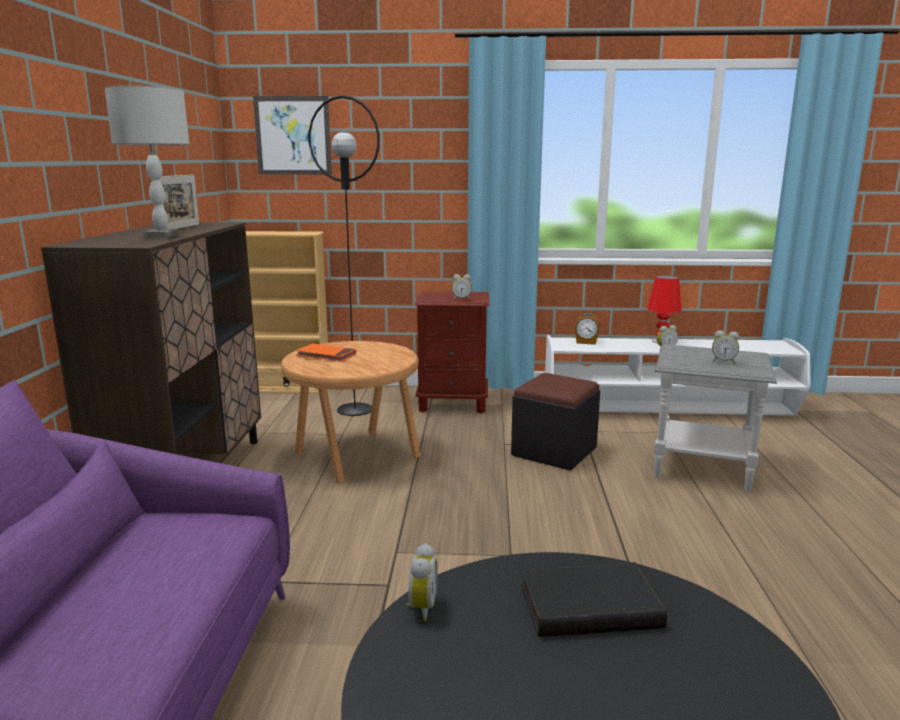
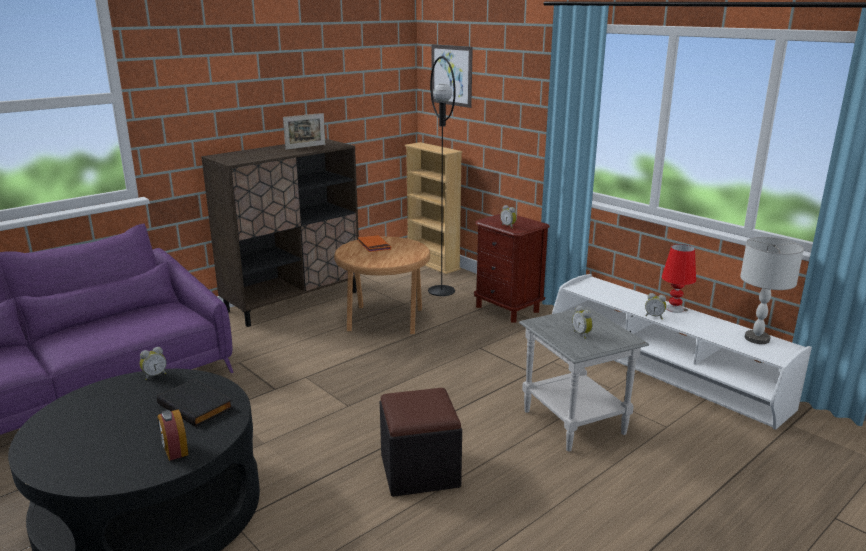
camera: 45 degrees right, 5 degrees up
grey table lamp [105,86,189,238] -> grey table lamp moved to [740,237,804,344]
black ottoman [511,373,600,471] -> black ottoman moved to [380,388,462,497]
alarm clock [575,313,600,345] -> alarm clock moved to [157,409,188,461]

